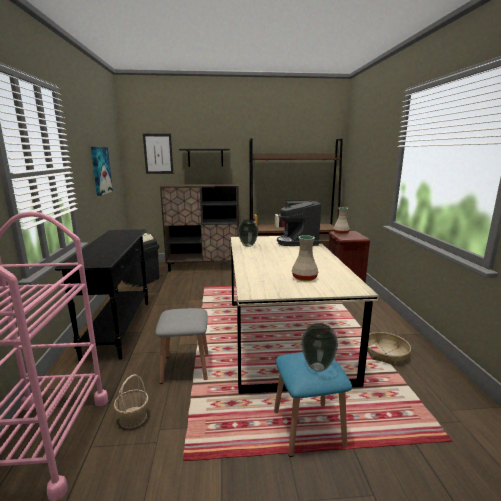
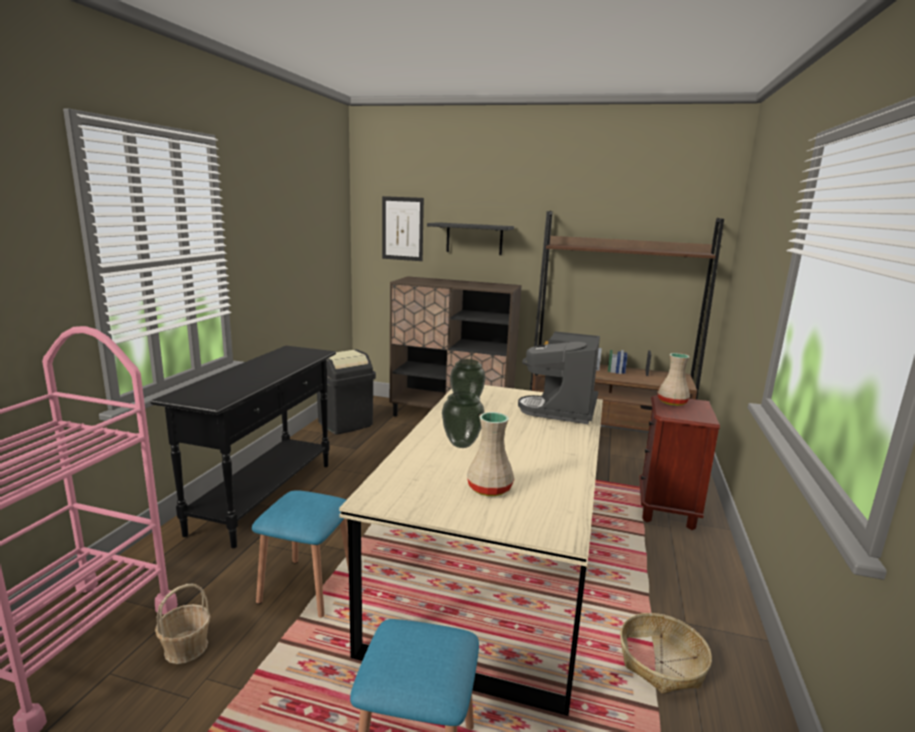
camera: 20 degrees right, 0 degrees up
picture [91,147,113,196] -> none
grey stool [155,308,208,384] -> blue stool [252,490,349,618]
vase [301,323,338,372] -> vase moved to [442,391,485,448]

